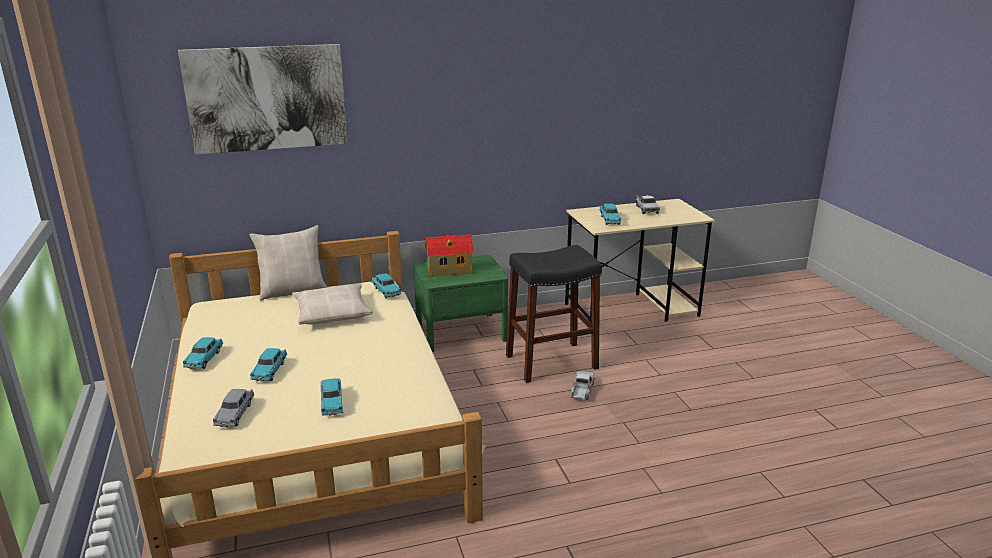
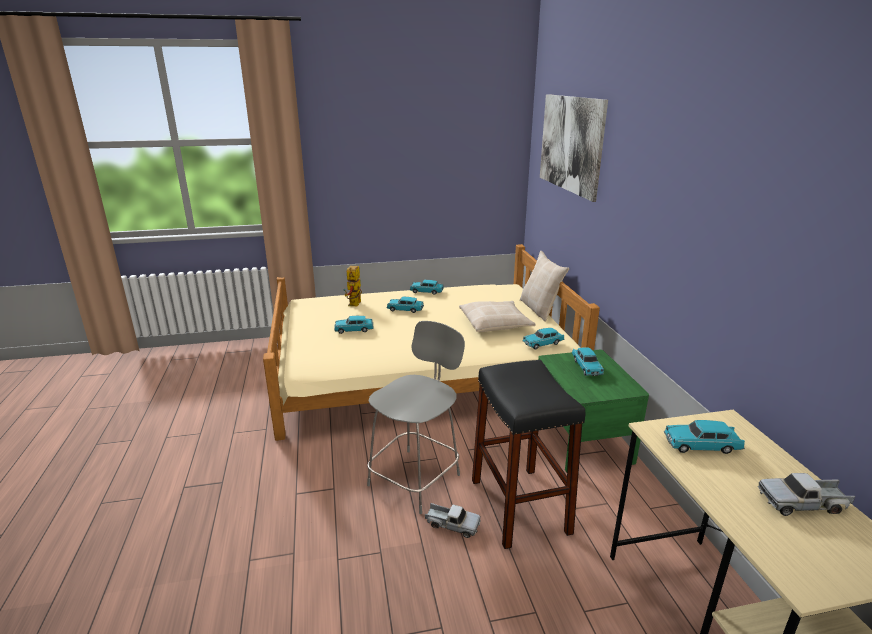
camera: 95 degrees right, 0 degrees up
grey toy car [213,389,254,427] -> toy robot [344,266,362,306]
toy house [426,234,473,277] -> turquoise toy car [572,347,604,376]
none -> grey chair [367,321,465,514]

